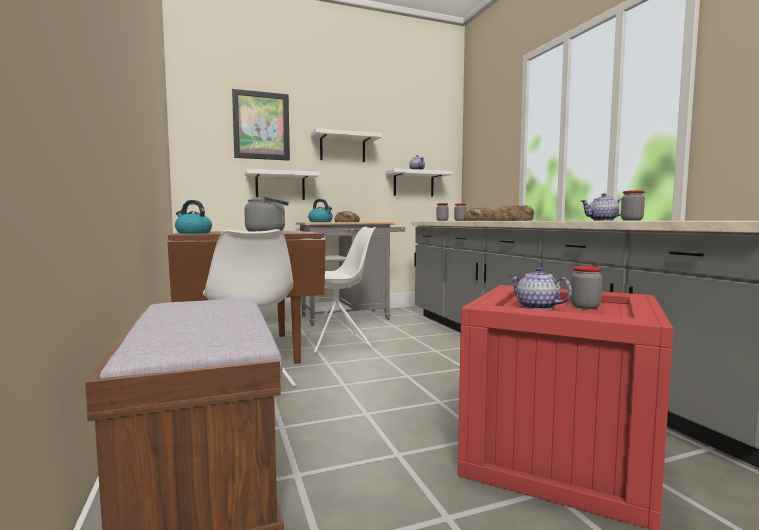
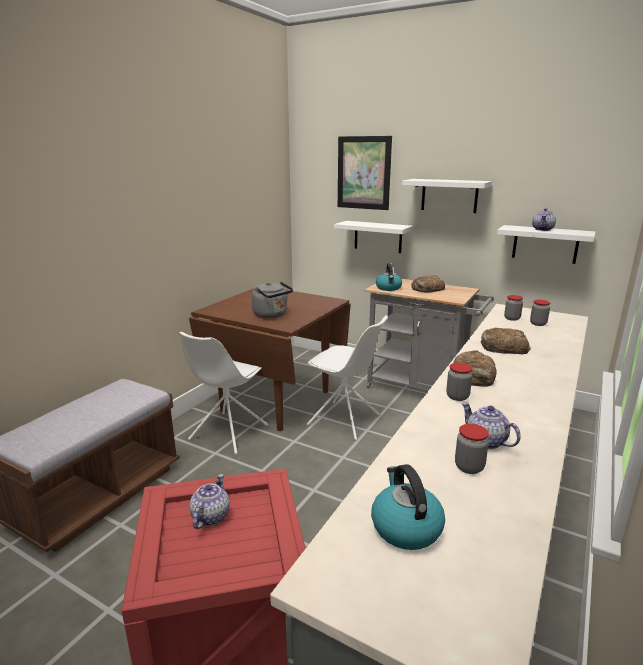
camera: 50 degrees right, 15 degrees up
kettle [175,200,212,234] -> kettle moved to [371,464,445,550]
jar [571,266,602,309] -> jar moved to [446,363,472,401]

